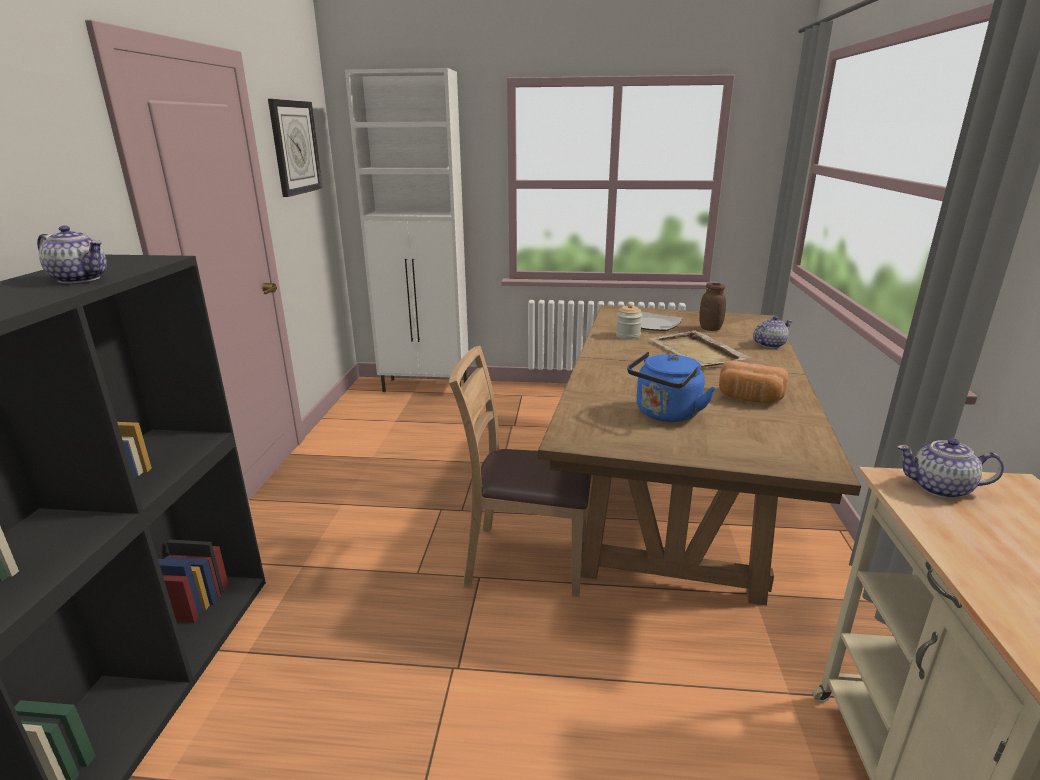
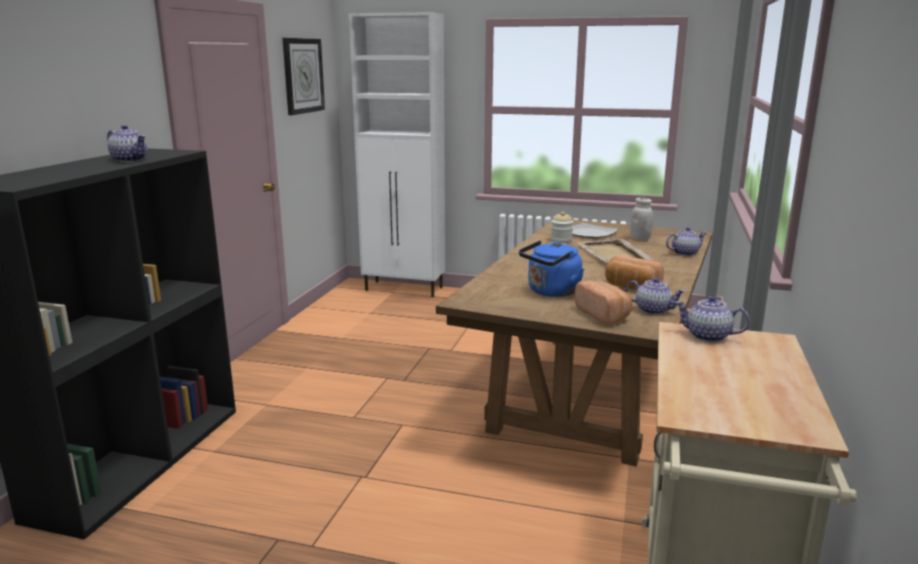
camera: 10 degrees right, 5 degrees down
brown chair [449,346,591,597] -> none
brown jar [699,282,726,331] -> white jar [630,197,653,241]
none -> bread [574,280,632,325]
none -> teapot [625,278,686,315]

